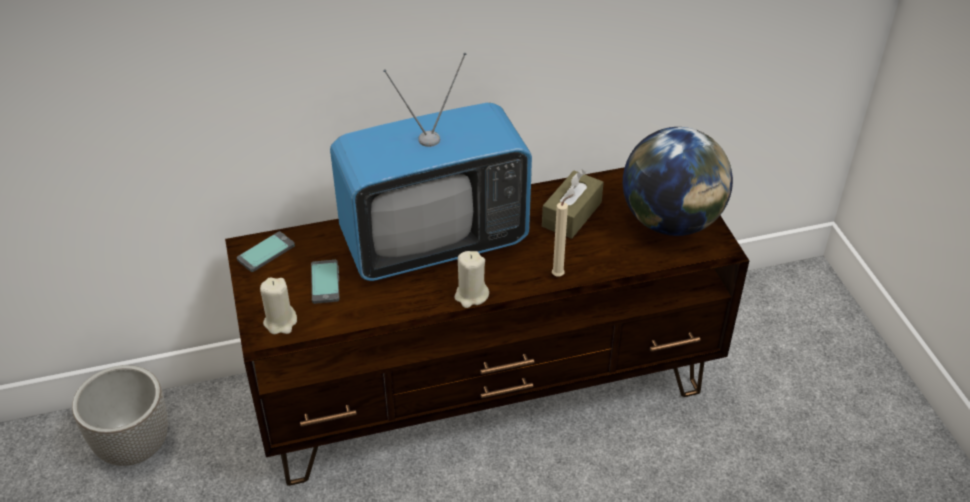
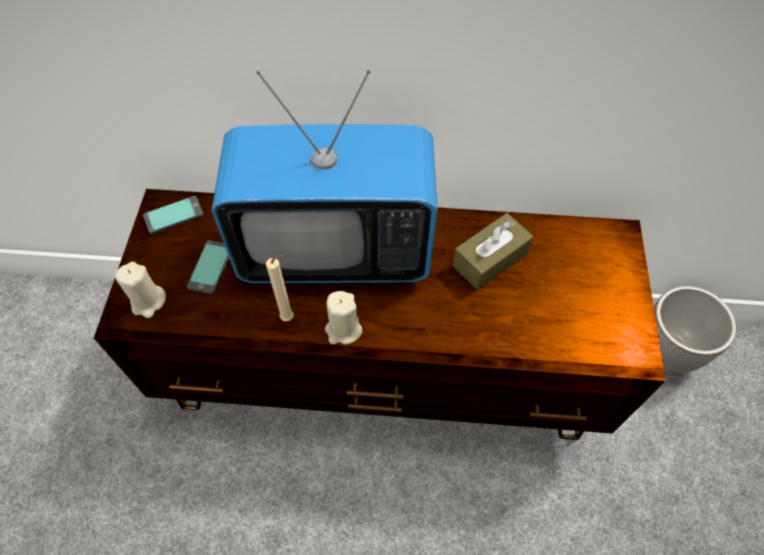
camera: 20 degrees right, 15 degrees up
planter [72,365,168,466] -> planter moved to [654,286,736,373]
beige candle [552,194,574,276] -> beige candle moved to [266,255,294,322]
globe [623,127,733,236] -> none

